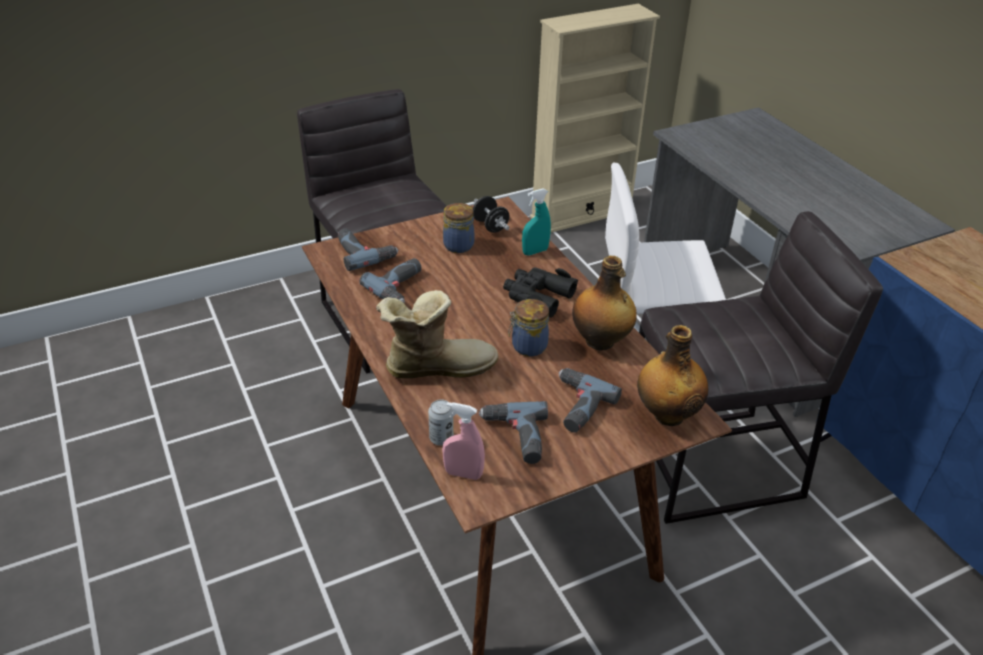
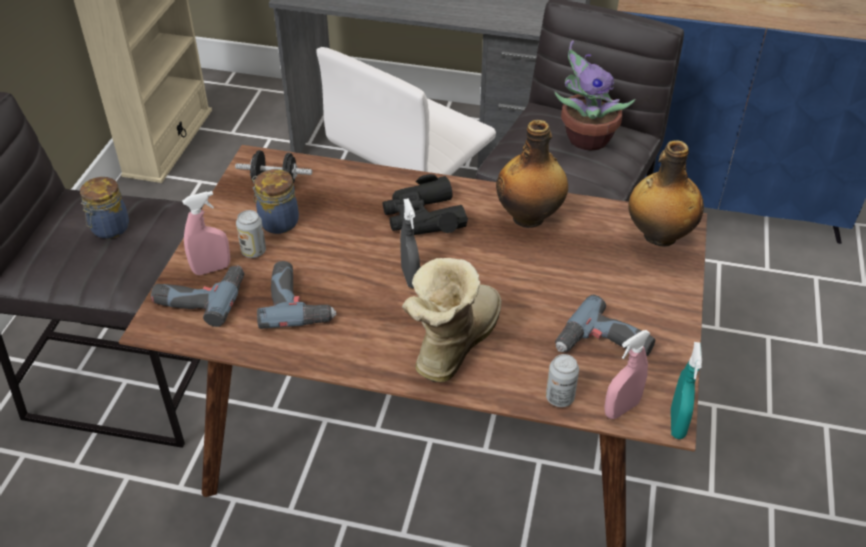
camera: 50 degrees left, 5 degrees up
jar [508,299,549,356] -> jar moved to [80,177,129,239]
turquoise spray bottle [522,188,551,255] -> turquoise spray bottle moved to [671,342,702,439]
power drill [558,368,622,432] -> none
none -> pink spray bottle [182,191,230,275]
none -> can [236,210,266,258]
none -> grey spray bottle [400,198,420,288]
none -> potted plant [555,40,636,151]

